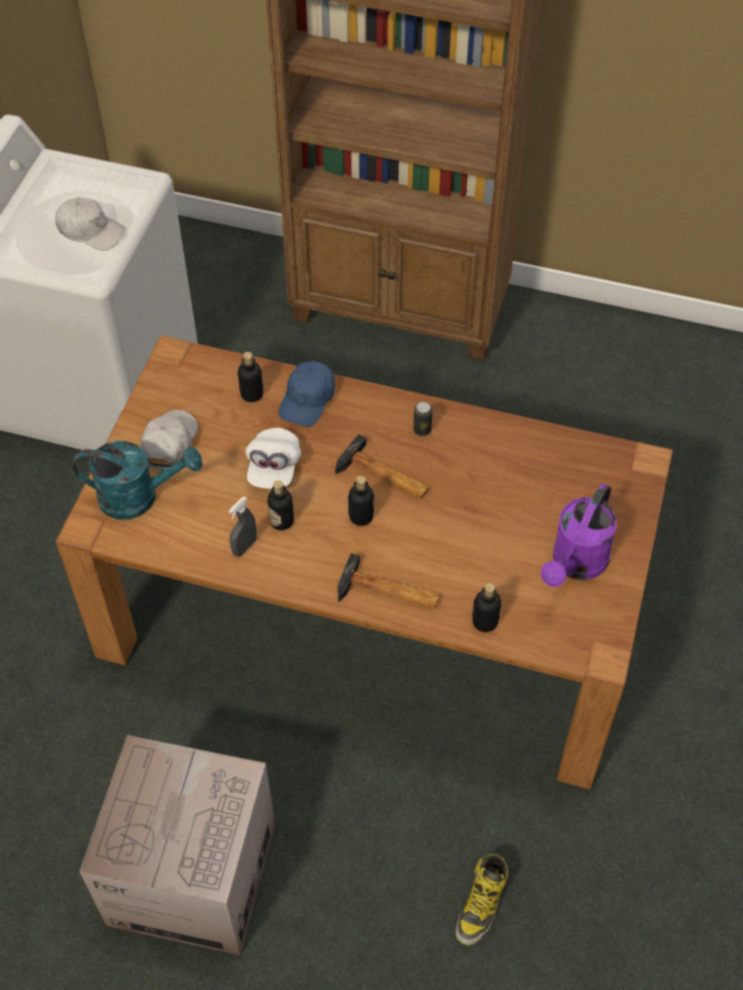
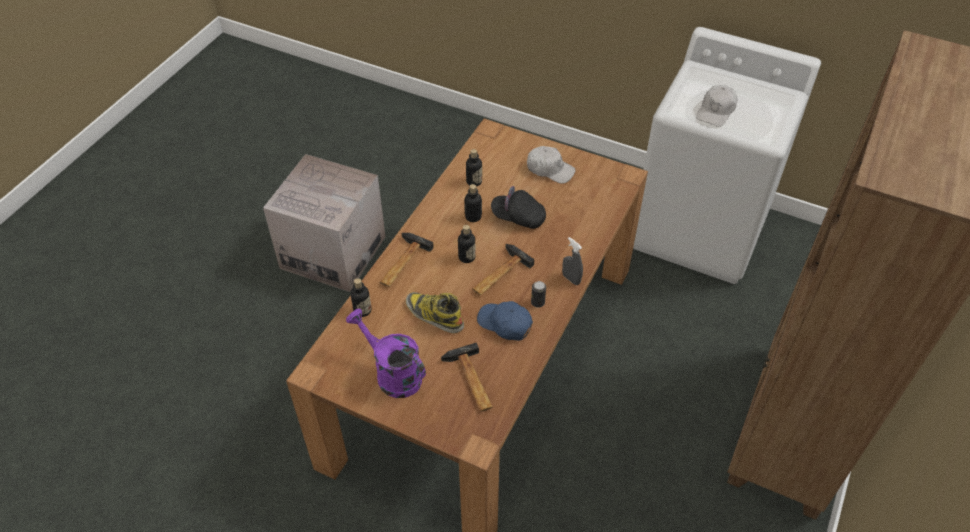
camera: 100 degrees right, 5 degrees down
turquoise watering can [73,441,203,520] -> none
grey spray bottle [229,496,257,557] -> grey spray bottle moved to [562,237,583,285]
bottle [237,352,264,402] -> bottle moved to [466,149,482,186]
white cap [246,428,301,489] -> black cap [491,186,546,229]
blue cap [278,361,335,427] -> blue cap moved to [477,301,533,341]
boot [455,853,508,945] -> boot moved to [406,292,464,333]
none -> hammer [441,342,492,412]

